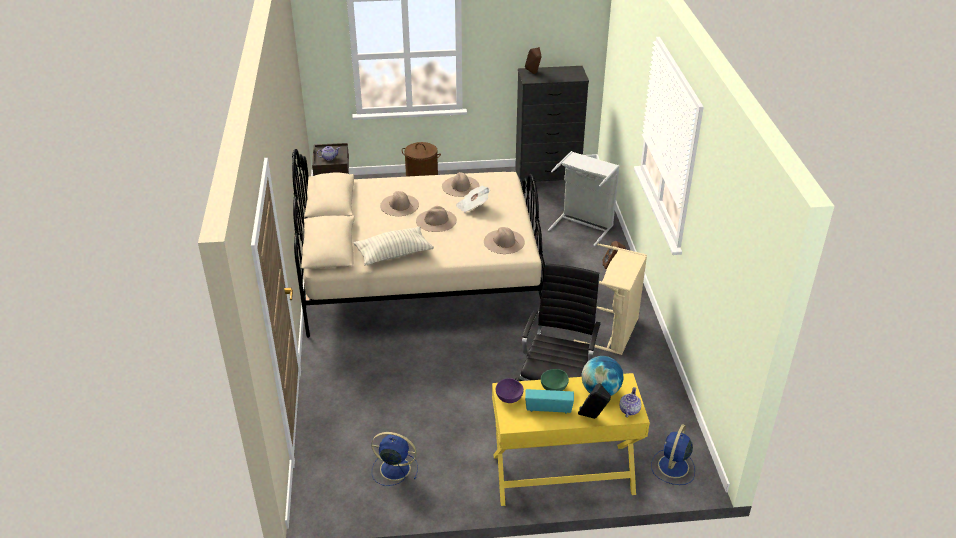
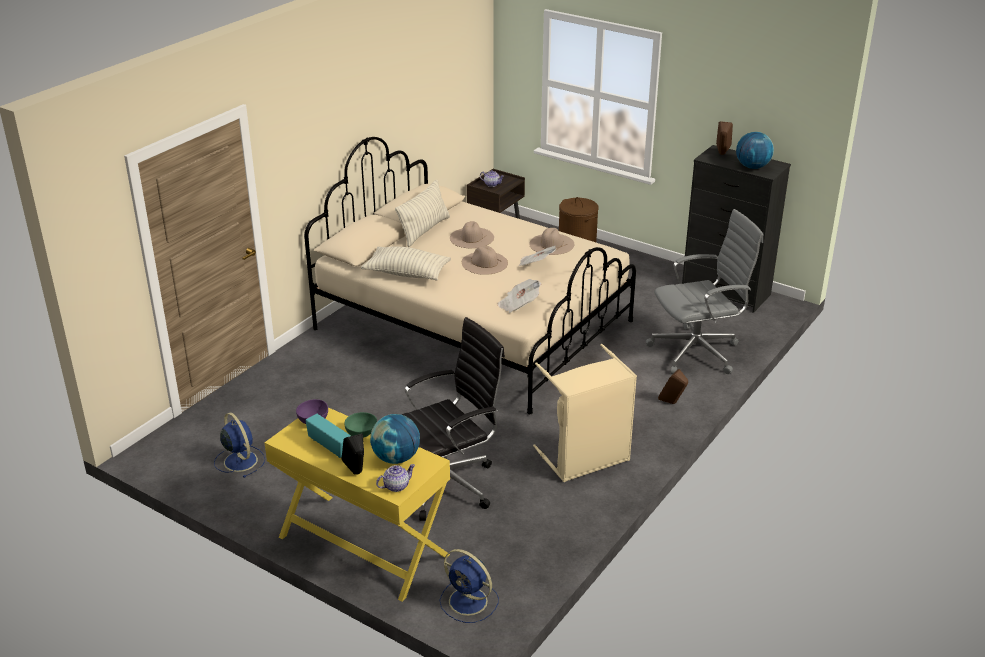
camera: 40 degrees right, 5 degrees down
beige hat [484,227,525,254] -> newspaper [497,279,541,313]
grey laundry basket [548,151,620,246] -> grey office chair [646,209,763,374]
blue fan [651,424,695,485] -> blue fan turned 120 degrees counterclockwise [439,549,499,623]
none -> pillow [395,180,450,247]
none -> globe [736,132,774,169]

